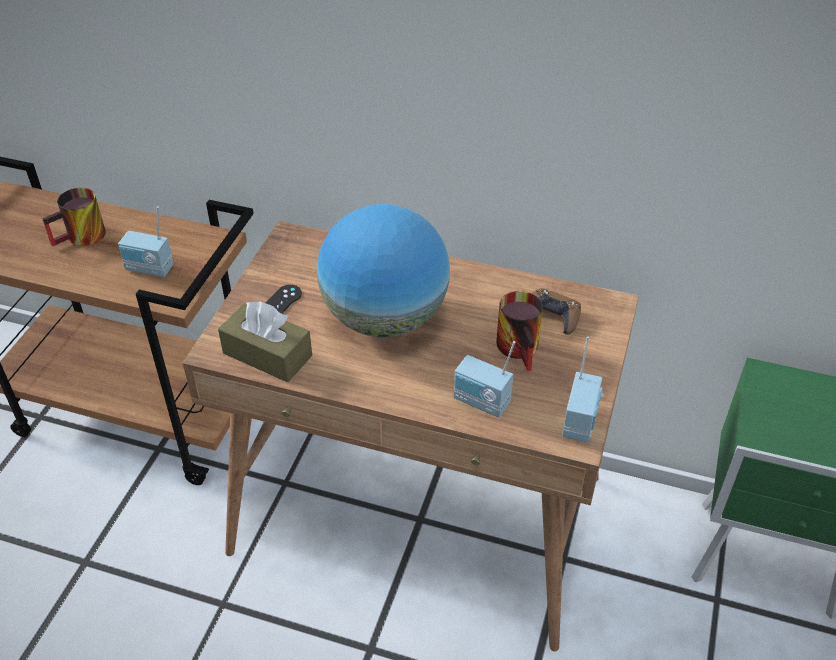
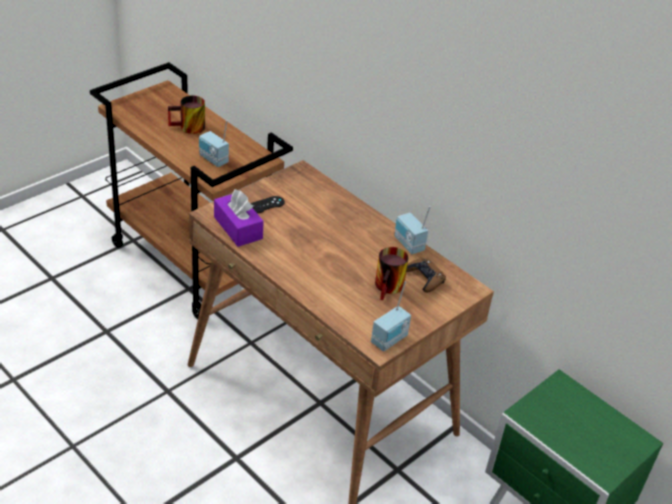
camera: 25 degrees right, 5 degrees down
brown tissue box [218,302,312,382] -> purple tissue box [214,189,264,247]
globe [317,204,450,338] -> none
radio [454,341,515,418] -> radio moved to [394,206,431,254]

